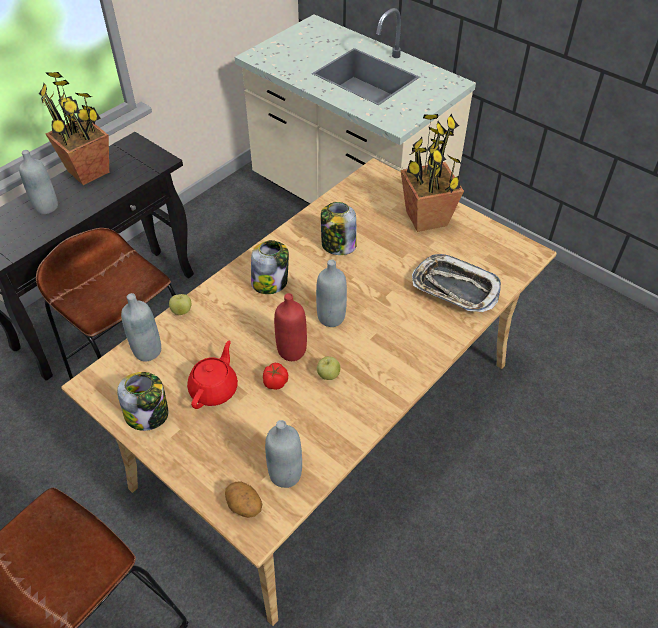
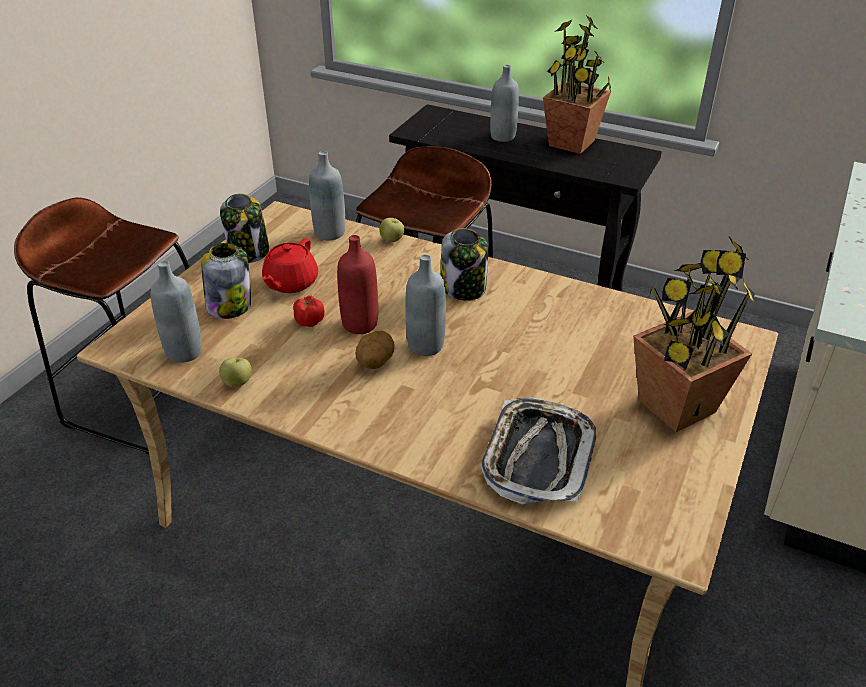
camera: 75 degrees right, 10 degrees down
red teapot [187,340,238,409] -> red teapot turned 105 degrees clockwise [262,238,318,293]
potato [225,482,262,518] -> potato moved to [356,331,395,369]
apple [317,356,340,380] -> apple moved to [219,358,252,387]
jar [321,202,357,255] -> jar moved to [201,243,251,319]

